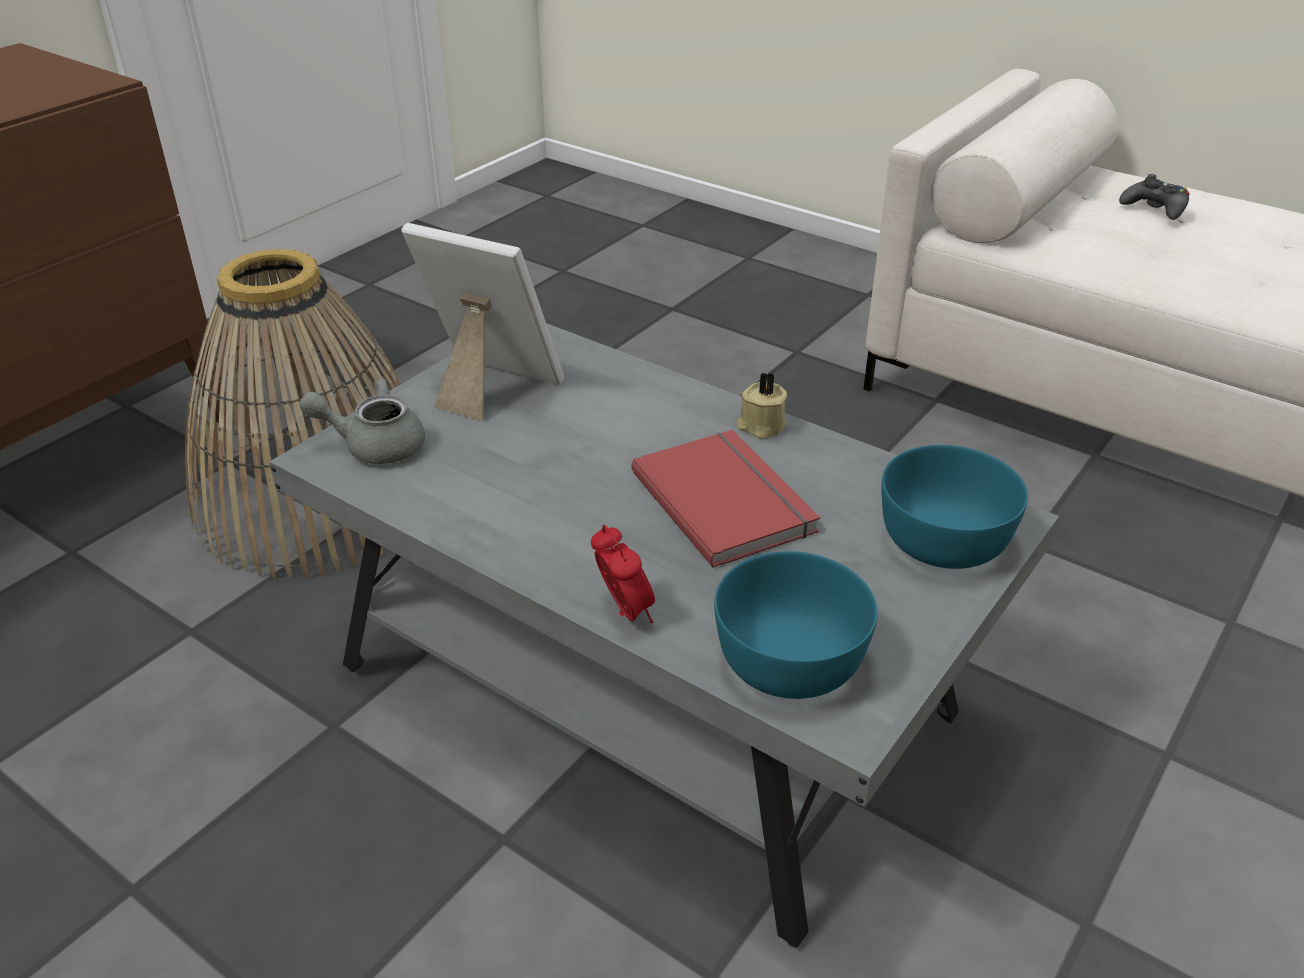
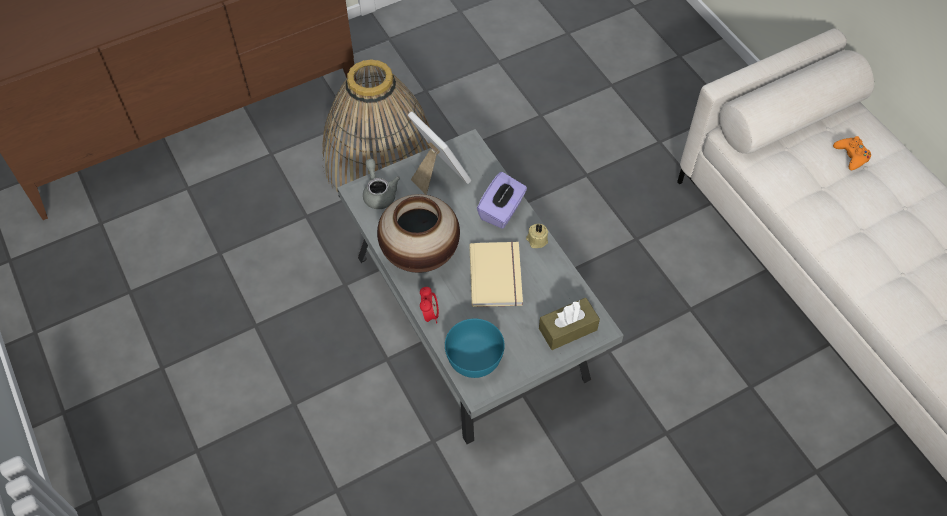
camera: 25 degrees right, 20 degrees up
grey teapot [299,379,425,464] -> grey teapot turned 45 degrees clockwise [363,159,400,209]
red book [631,430,820,568] -> beige book [469,241,523,307]
turquoise bowl [881,445,1028,569] -> brown tissue box [539,298,600,350]
black game controller [1119,174,1190,220] -> orange game controller [833,136,871,170]
none -> vase [377,194,460,273]
none -> purple tissue box [477,172,527,229]

